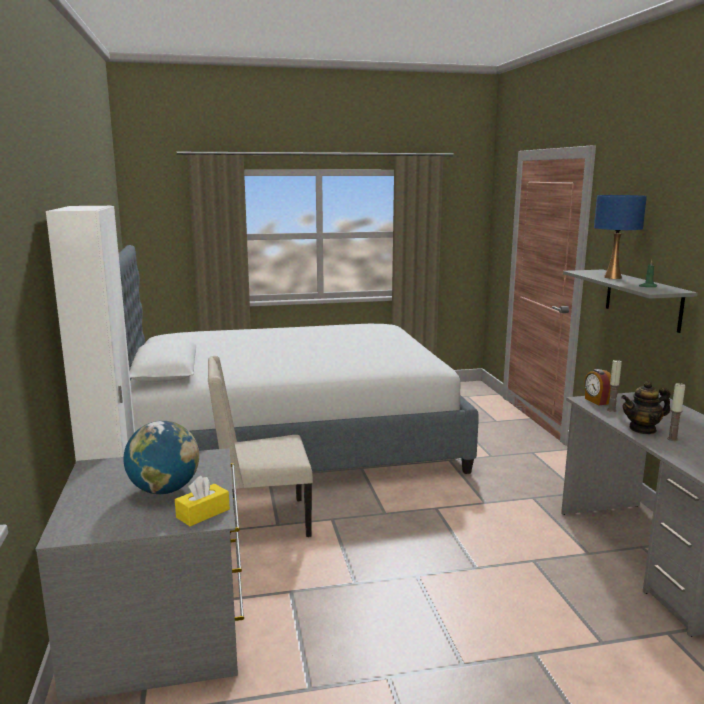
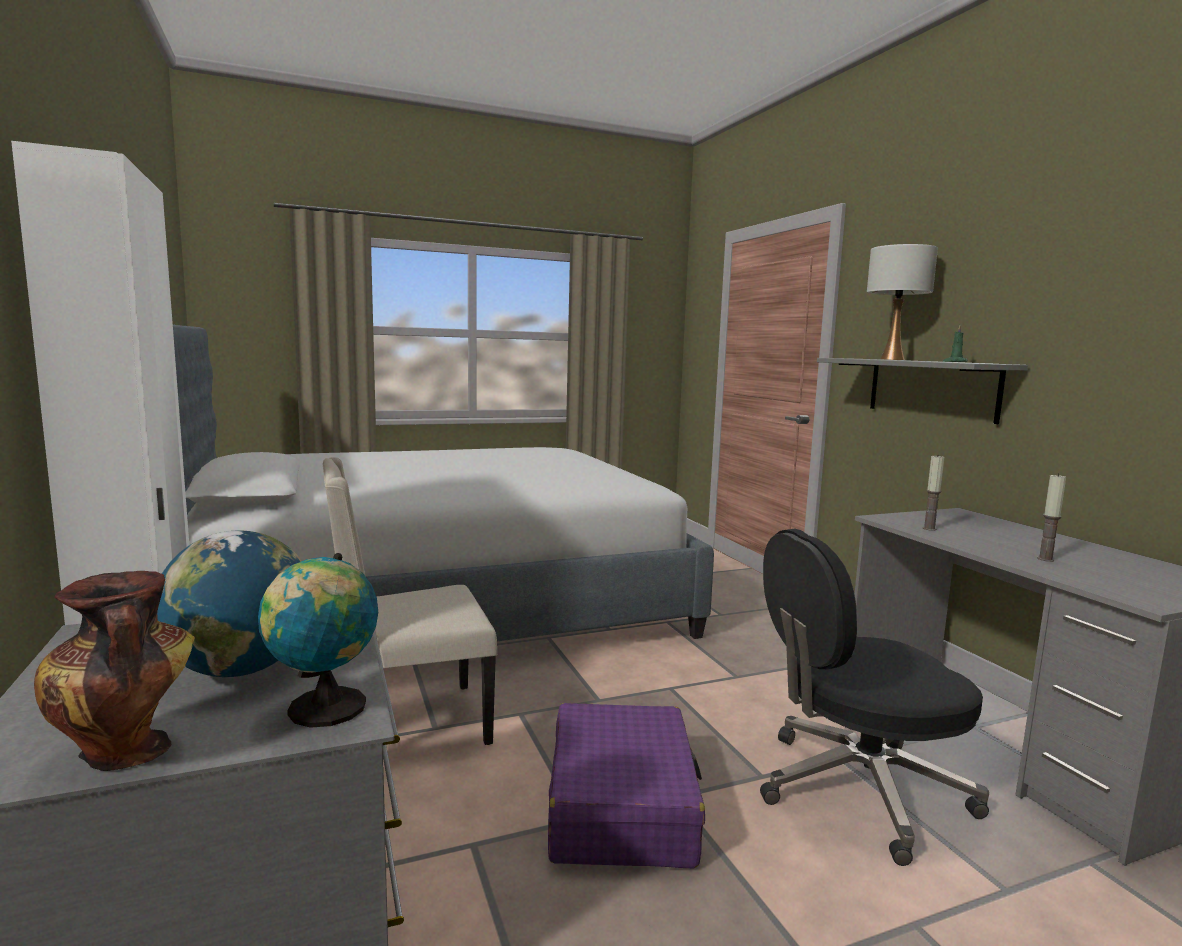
camera: 10 degrees left, 5 degrees down
yellow tissue box [175,476,230,526] -> globe [258,553,378,728]
alarm clock [584,369,611,406] -> none
blue table lamp [594,195,647,279] -> white table lamp [867,244,938,360]
teapot [621,381,670,434] -> none
none -> vase [34,571,195,771]
none -> purple suitcase [548,703,705,869]
none -> black office chair [760,529,989,866]

